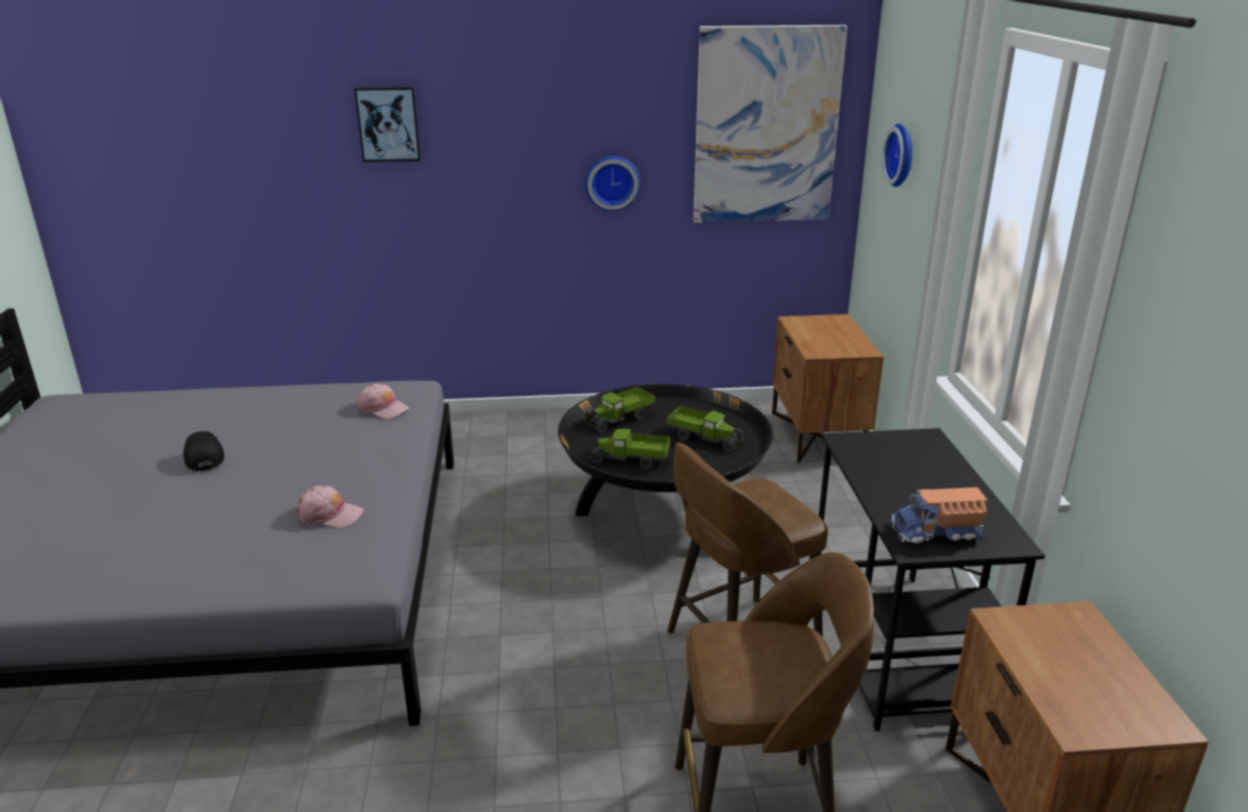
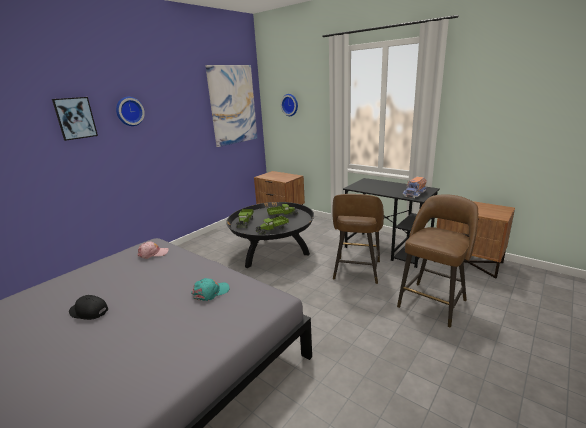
camera: 45 degrees left, 5 degrees down
pink cap [295,486,364,528] -> turquoise cap [191,278,230,301]
wall clock [585,156,640,211] -> wall clock moved to [116,97,145,126]

